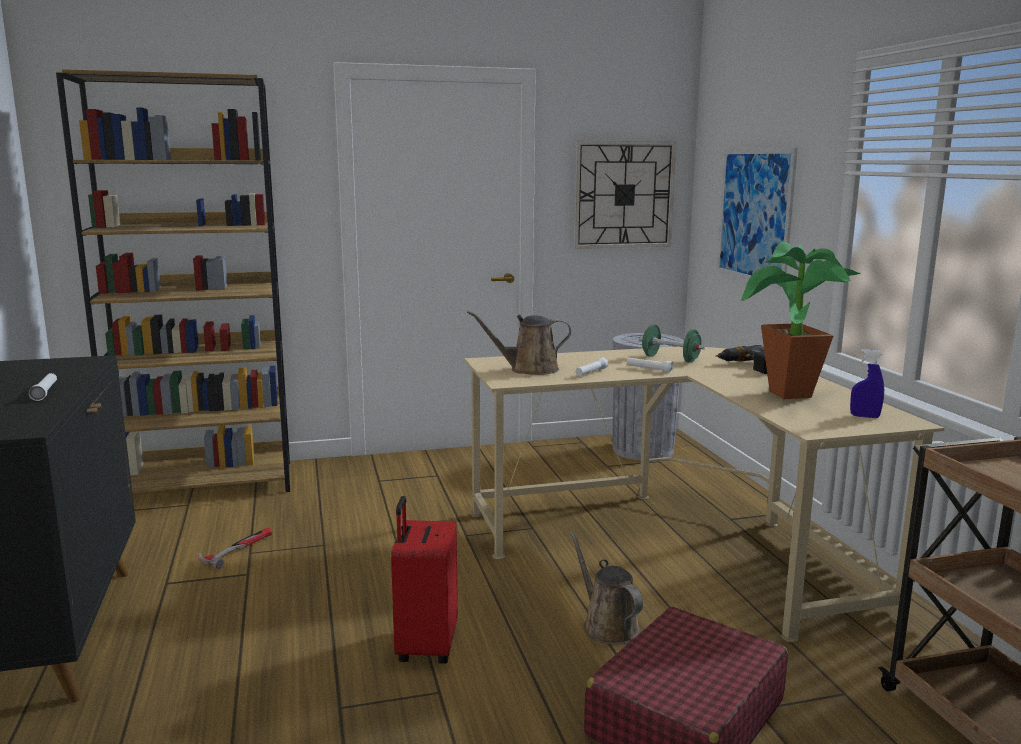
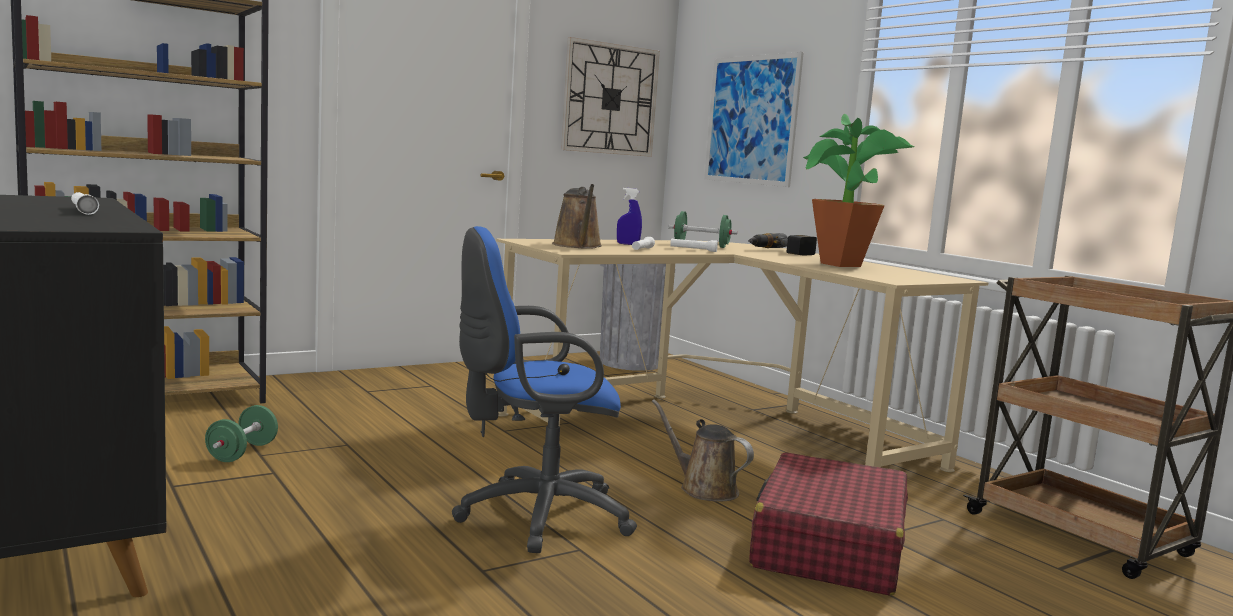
camera: 20 degrees left, 5 degrees down
hammer [199,527,272,569] -> green dumbbell [205,405,278,462]
red suitcase [391,496,458,664] -> blue office chair [452,226,637,553]
brown watering can [467,311,571,375] -> brown watering can turned 75 degrees counterclockwise [552,184,602,249]
blue spray bottle [850,349,884,418] -> blue spray bottle moved to [617,188,642,245]

